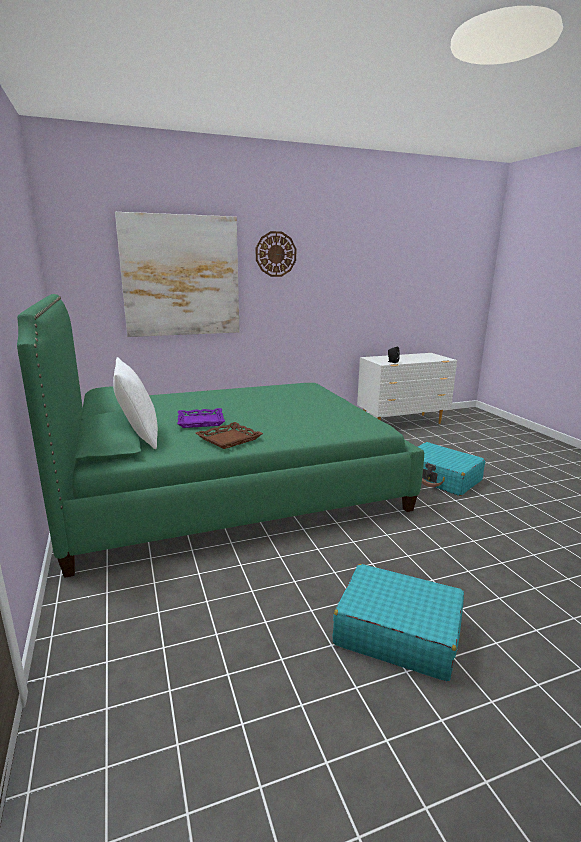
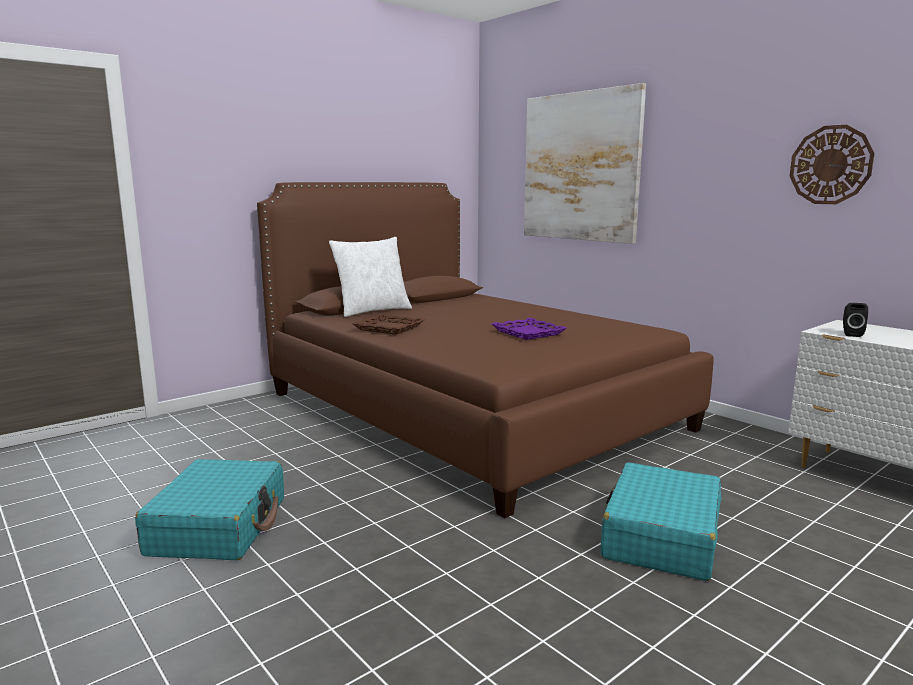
camera: 70 degrees right, 5 degrees down
green bed [17,294,424,578] -> brown bed [257,182,714,518]
purple tray [177,408,225,428] -> purple tray moved to [492,318,567,340]
wall clock [256,231,296,277] -> wall clock moved to [790,125,875,204]

